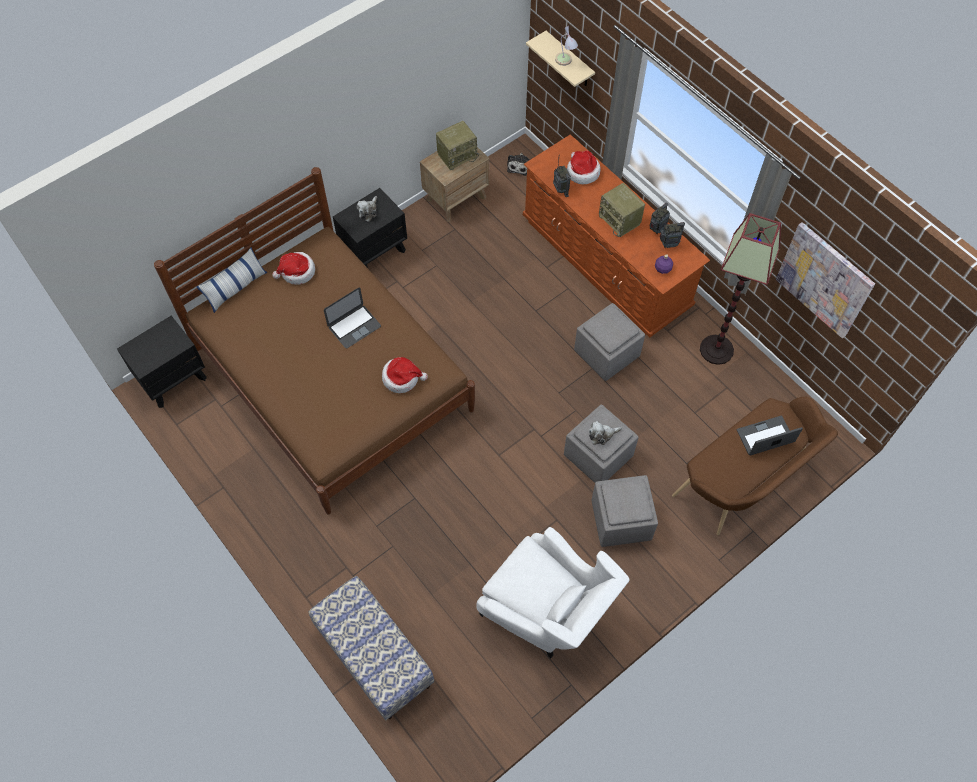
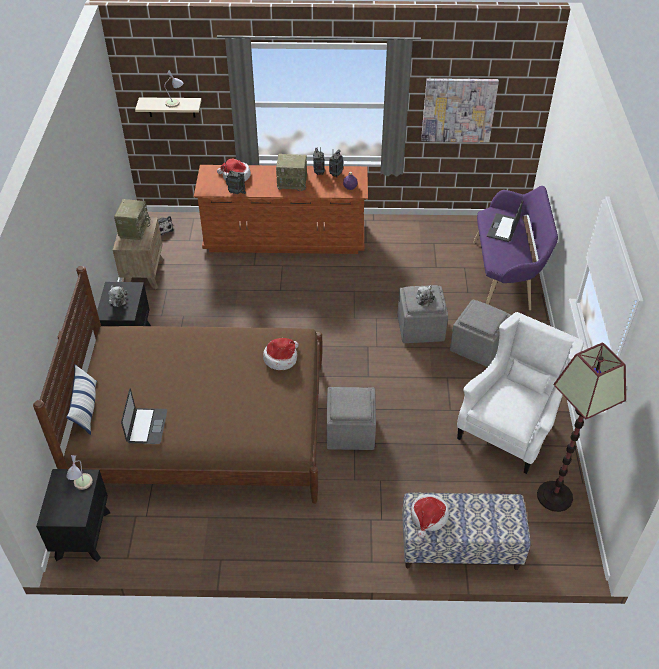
camera: 50 degrees left, 15 degrees down
hat [272,252,315,285] -> hat moved to [410,494,449,538]
laptop [324,287,381,348] -> laptop moved to [121,388,167,444]
white armchair [477,527,630,658] -> white armchair turned 45 degrees counterclockwise [457,312,584,474]
grey ottoman [574,303,645,381] -> grey ottoman moved to [327,387,376,450]
brown bench [672,397,838,535] -> purple bench [473,186,558,310]
floor lamp [700,213,781,365] -> floor lamp moved to [537,342,626,512]
none -> table lamp [66,455,93,490]

